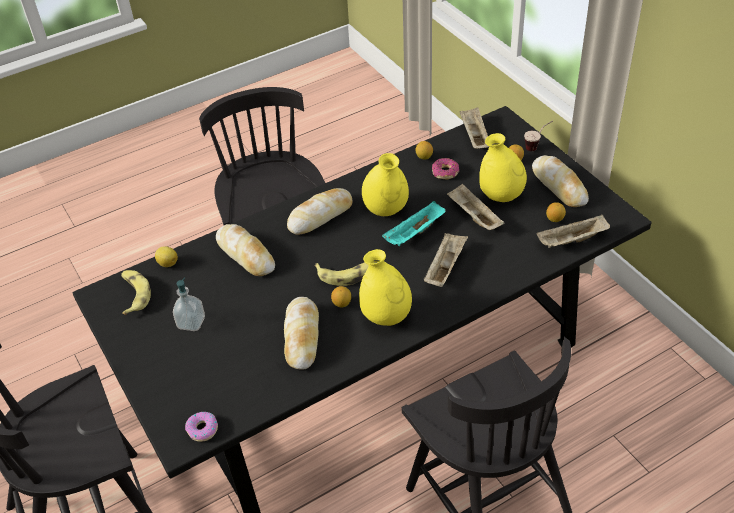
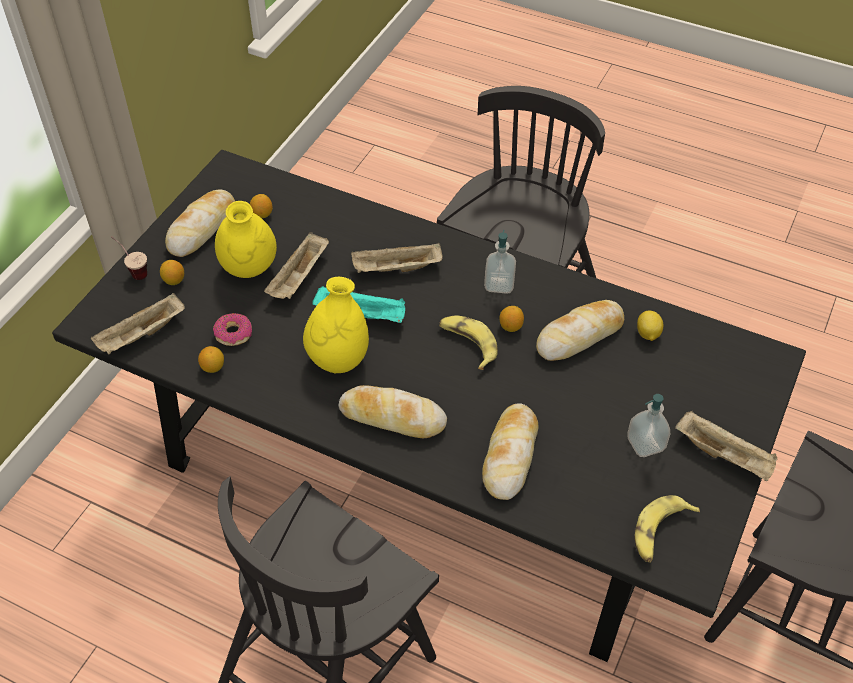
camera: 125 degrees left, 5 degrees up
lemon [155,246,178,267] -> lemon moved to [637,311,663,341]
donut [185,412,218,442] -> none
yellow vase [359,249,412,326] -> soap dispenser [484,230,516,294]
beige tray [536,215,610,248] -> beige tray moved to [675,411,778,481]

